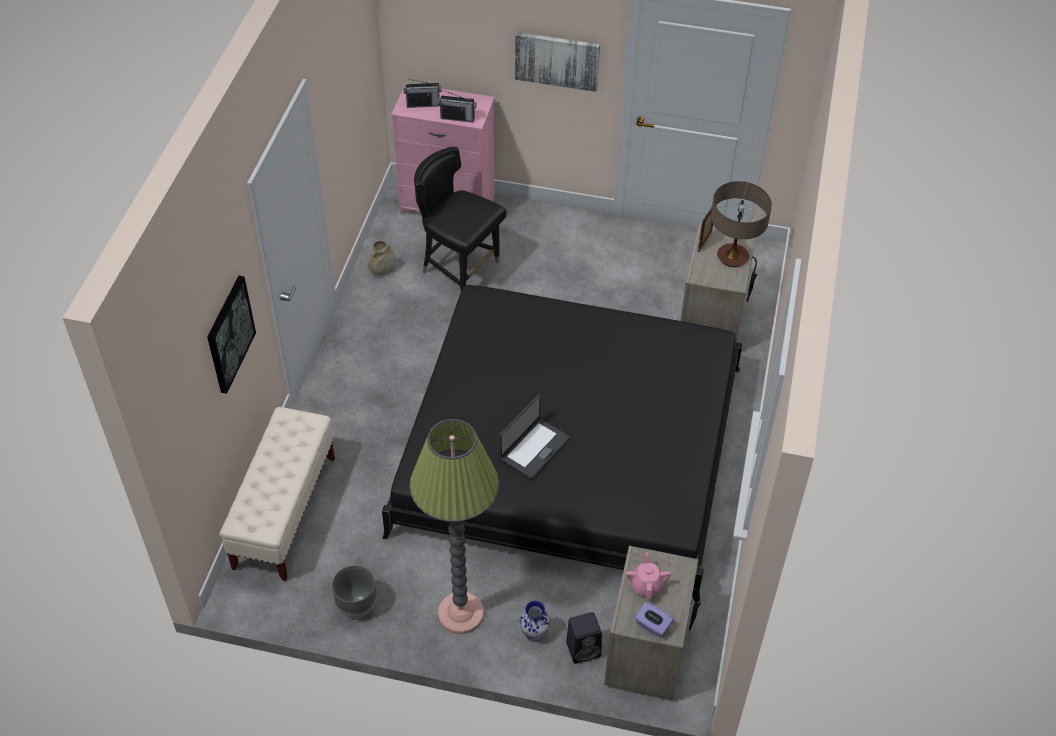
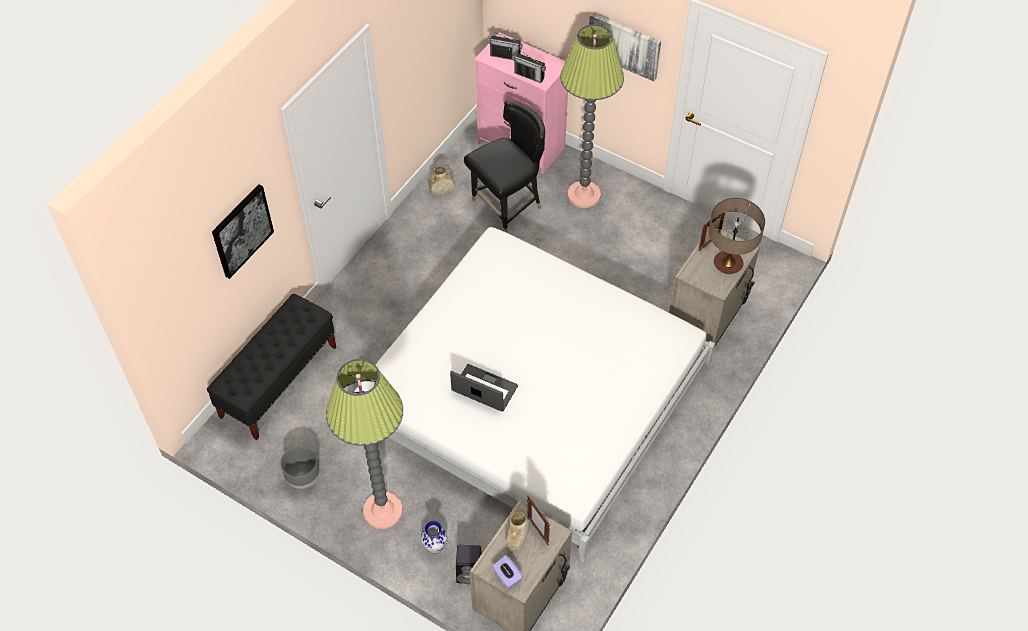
camera: 20 degrees right, 5 degrees up
beige bench [219,407,335,581] -> black bench [207,294,336,440]
black bed [382,285,743,602] -> white bed [354,227,715,564]
black chair [414,147,507,291] -> black chair turned 90 degrees clockwise [464,100,545,233]
laptop [499,394,570,479] -> laptop turned 120 degrees counterclockwise [450,364,518,412]
pink teapot [626,552,671,599] -> beige vase [506,512,530,550]
none -> picture frame [527,496,550,545]
none -> floor lamp [560,24,624,208]

